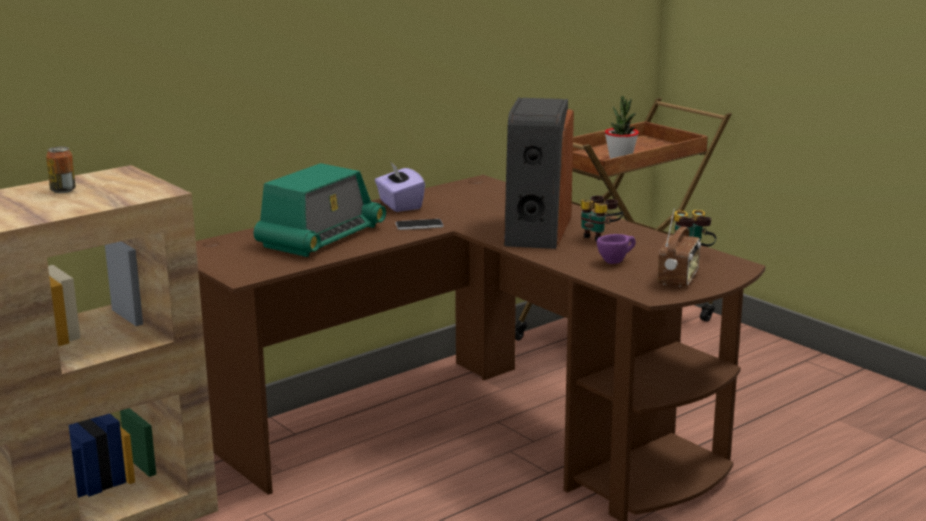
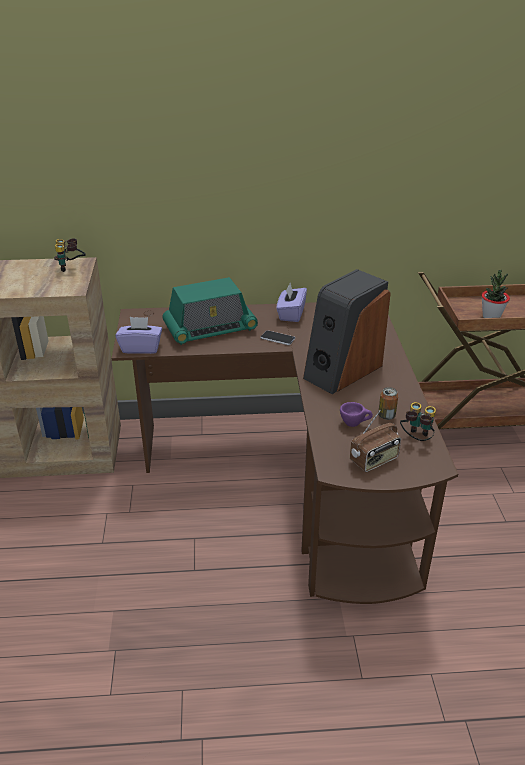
camera: 35 degrees right, 15 degrees up
can [46,146,76,193] -> can moved to [378,387,398,420]
binoculars [581,195,623,241] -> binoculars moved to [54,238,86,272]
none -> purple tissue box [115,317,162,354]

